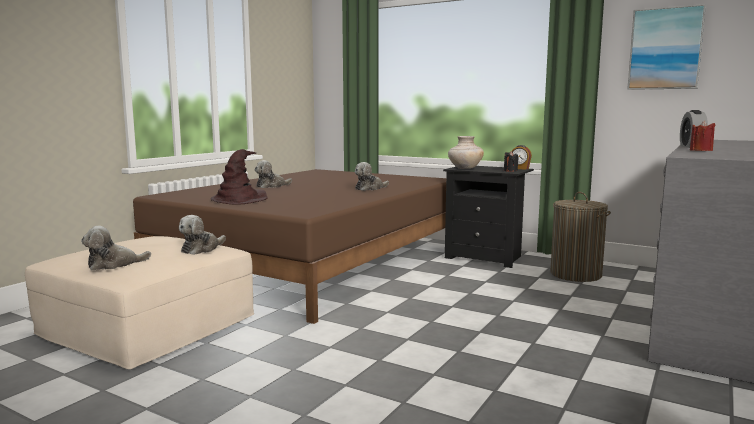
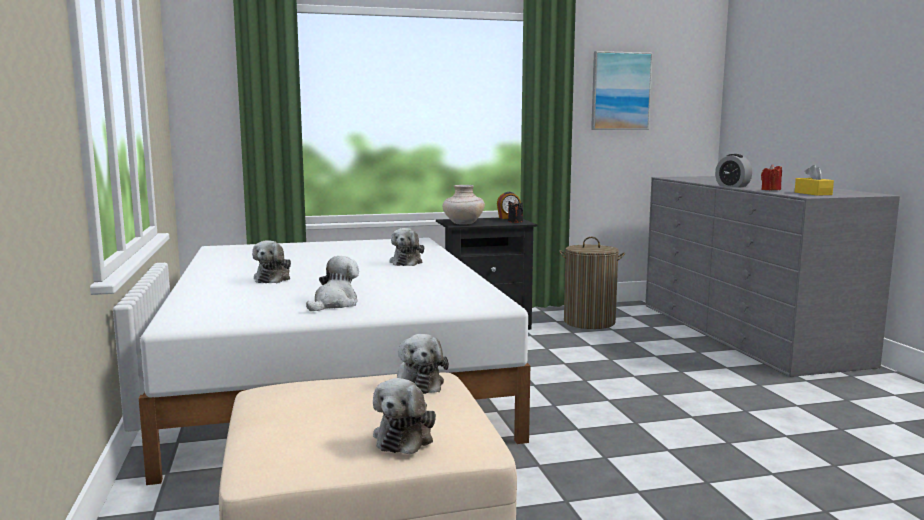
camera: 45 degrees left, 0 degrees up
brown bed [133,169,446,324] -> white bed [139,238,530,485]
brown hat [211,149,267,205] -> plush toy [306,256,359,311]
none -> yellow tissue box [795,165,834,196]

